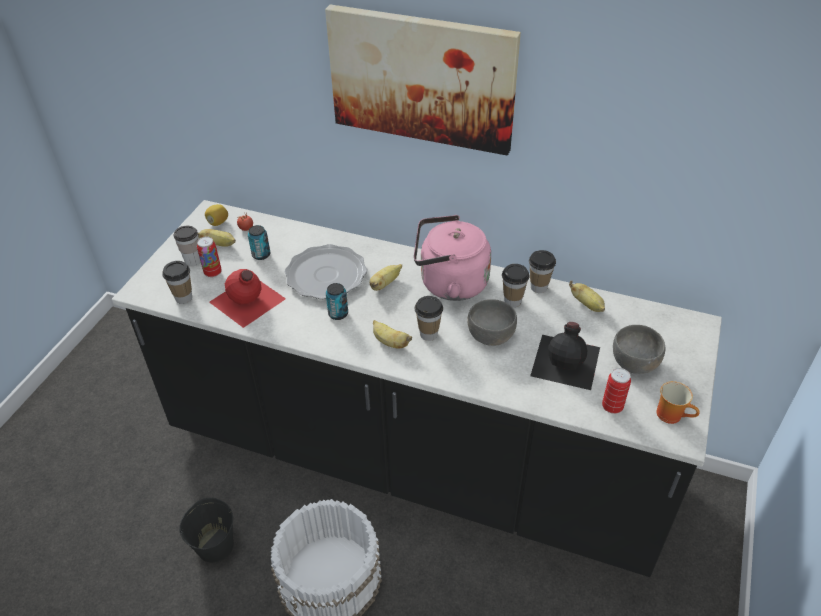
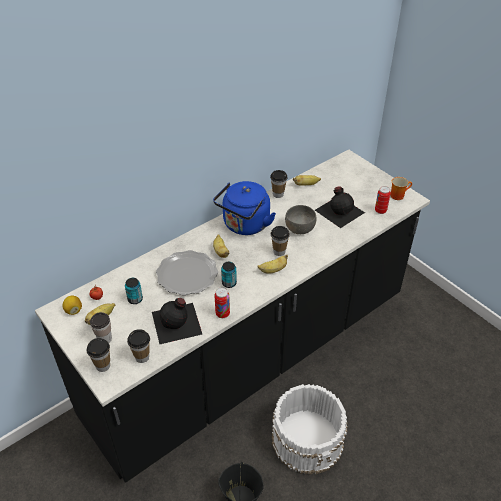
camera: 60 degrees left, 0 degrees up
can [197,236,222,277] -> can moved to [214,287,230,318]
red bottle [209,269,286,328] -> black bottle [152,298,202,344]
picture [325,4,521,156] -> none
pink kettle [414,215,491,301] -> blue kettle [213,181,276,235]
cup [502,264,529,307] -> cup moved to [87,338,110,372]
grey bowl [613,325,665,374] -> none

